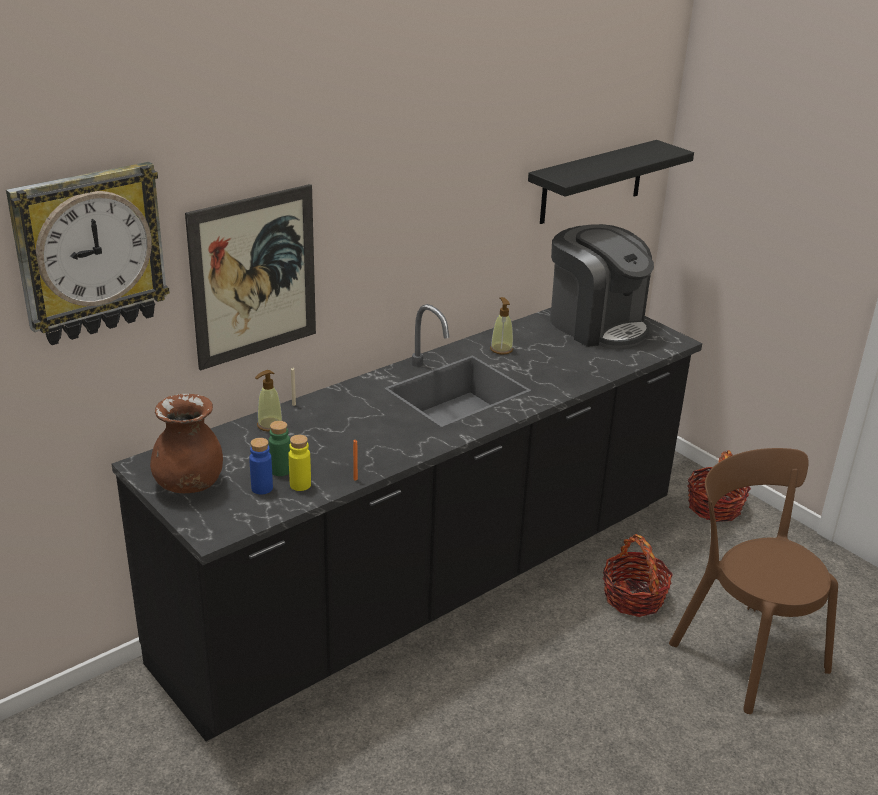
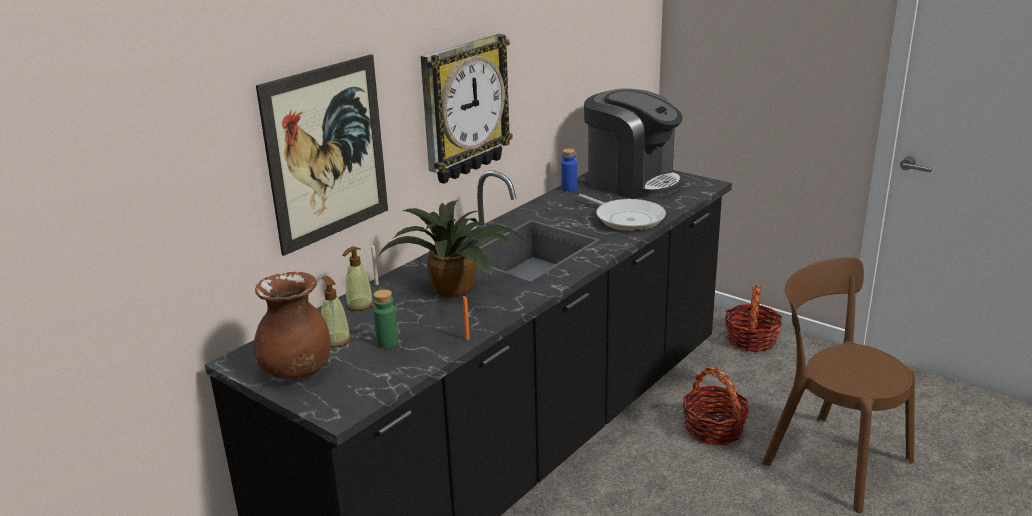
camera: 10 degrees left, 5 degrees down
wall clock [6,162,170,345] -> wall clock moved to [420,34,513,184]
blue bottle [249,438,273,495] -> blue bottle moved to [561,149,577,191]
yellow bottle [288,435,311,491] -> none
soap dispenser [490,297,513,354] -> soap dispenser moved to [321,276,351,347]
black shelf [528,140,694,224] -> none
none -> potted plant [379,200,525,297]
none -> frying pan [579,194,666,231]

